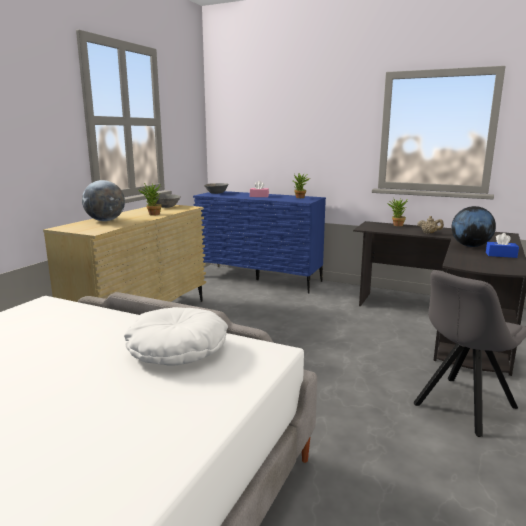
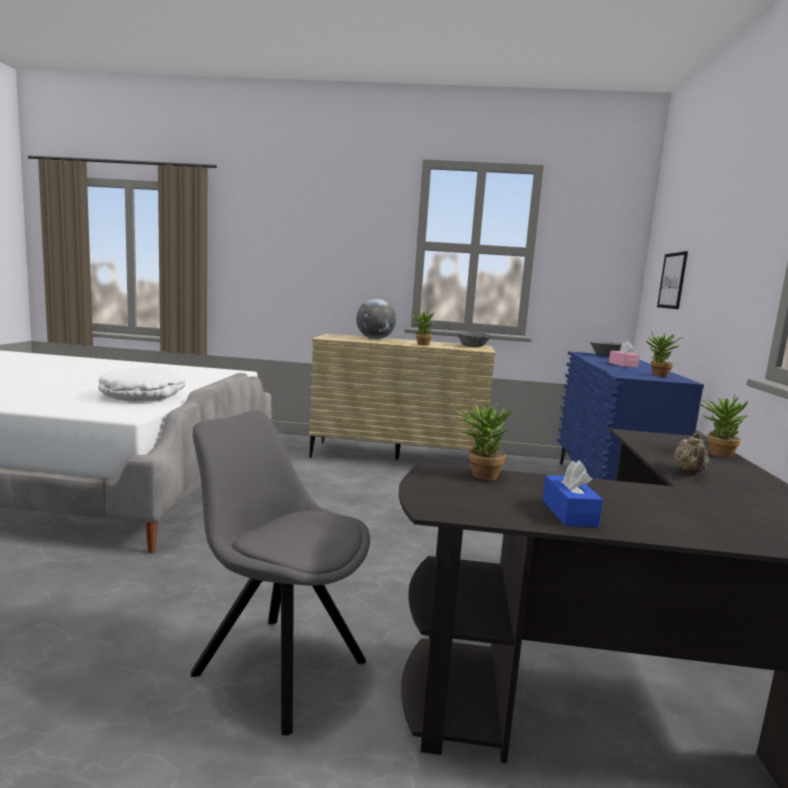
camera: 70 degrees right, 5 degrees down
globe [452,206,496,247] -> none
none -> potted plant [455,398,513,480]
none -> picture [657,251,688,309]

